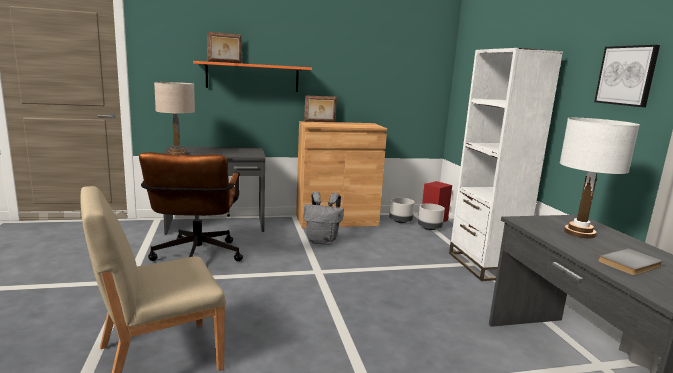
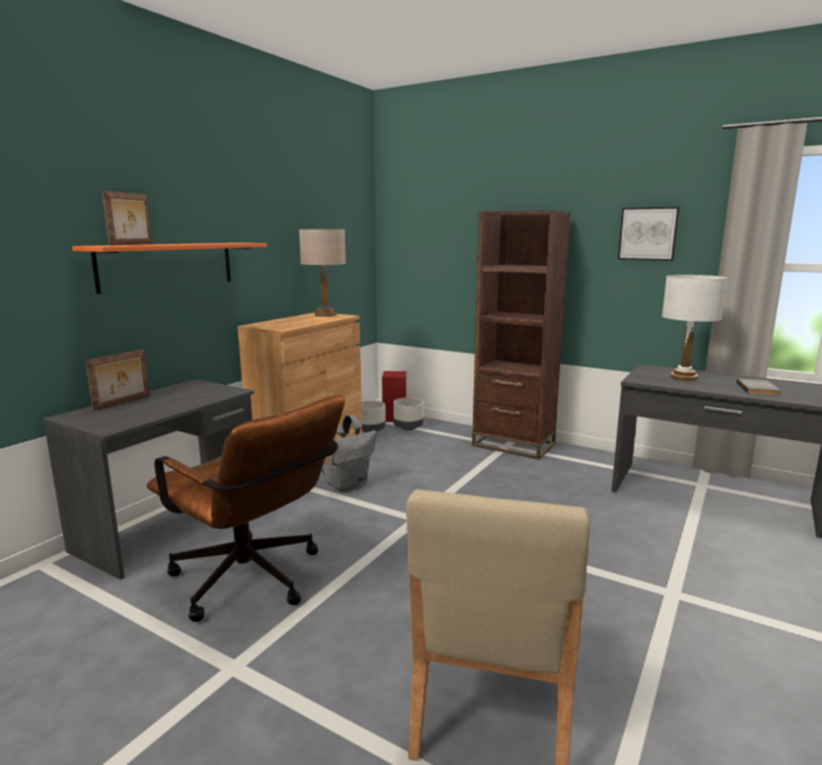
camera: 45 degrees left, 0 degrees up
beige table lamp [154,82,195,155] -> beige table lamp moved to [299,229,346,317]
picture frame [304,95,337,122] -> picture frame moved to [86,349,150,410]
white bookcase [449,48,563,281] -> brown bookcase [472,210,571,459]

